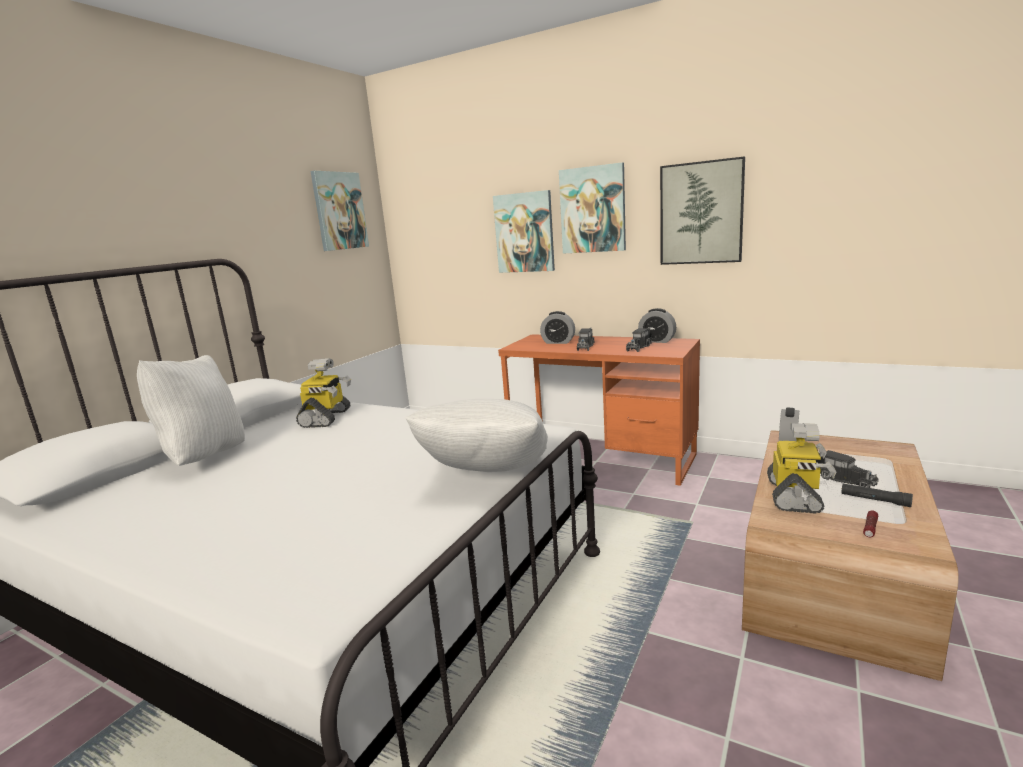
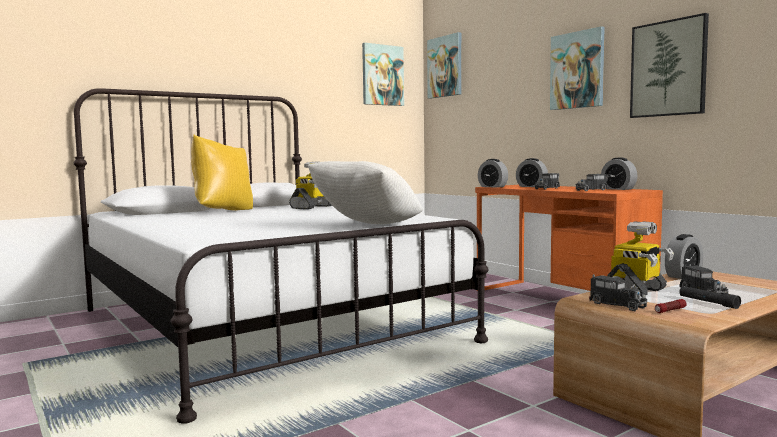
camera: 25 degrees right, 10 degrees down
white pillow [137,355,245,466] -> yellow pillow [191,135,253,211]
picture [493,190,555,273] -> picture moved to [427,32,462,99]
none -> alarm clock [478,159,508,188]
none -> toy truck [589,274,647,311]

